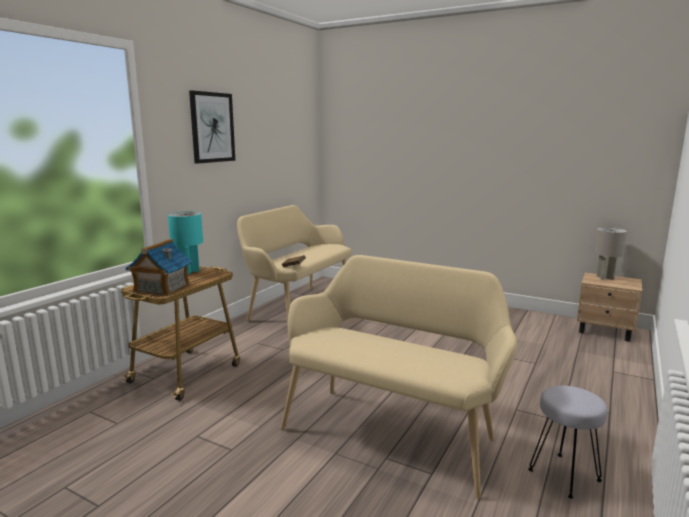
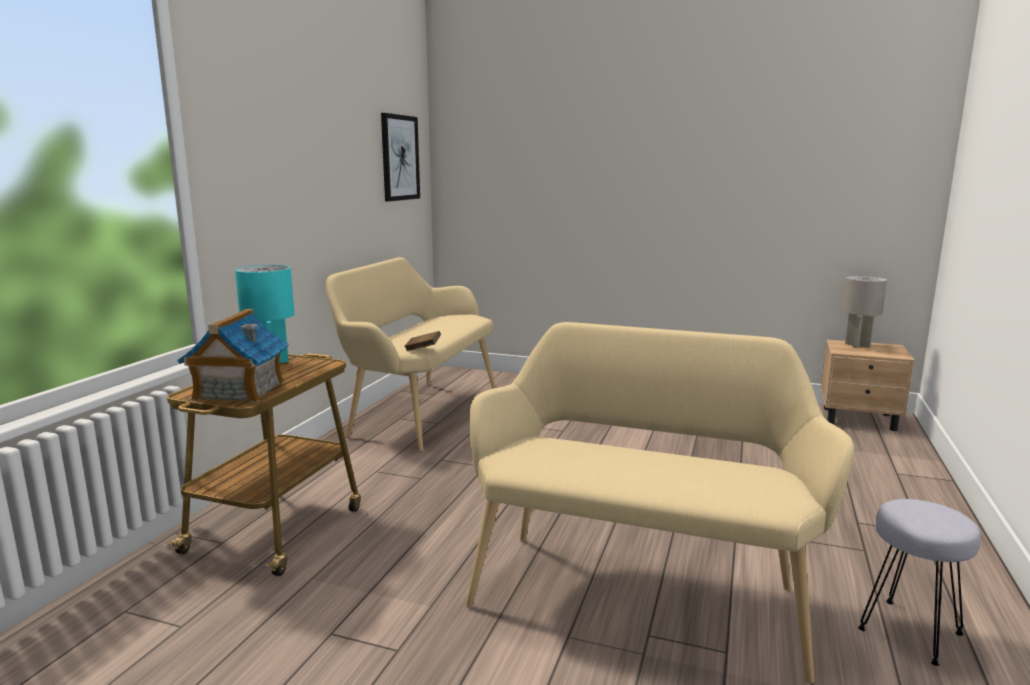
camera: 10 degrees left, 0 degrees up
picture [189,90,235,164] -> picture moved to [381,113,420,202]

